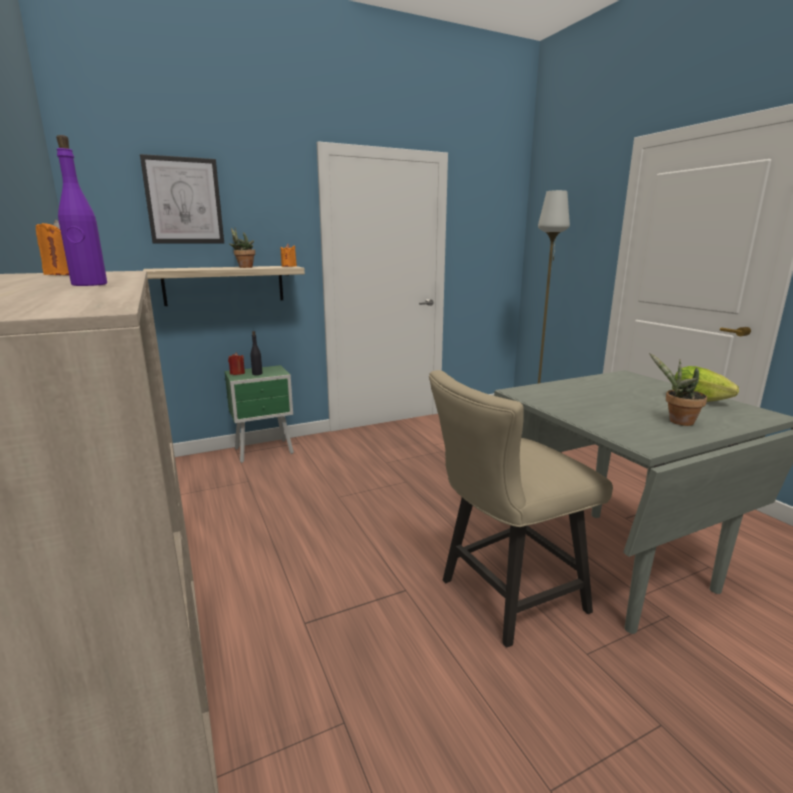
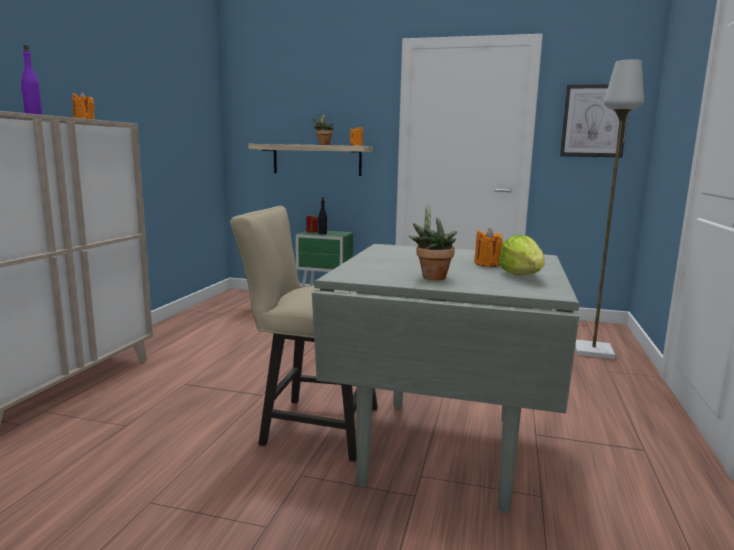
camera: 40 degrees right, 5 degrees down
picture [140,154,224,244] -> picture moved to [560,84,628,157]
none -> orange candle [474,228,503,267]

